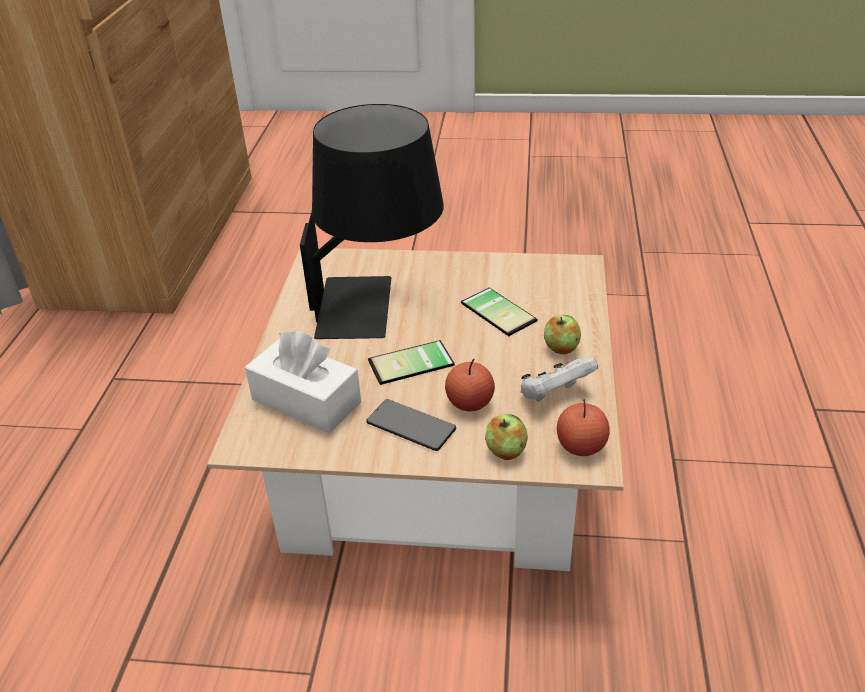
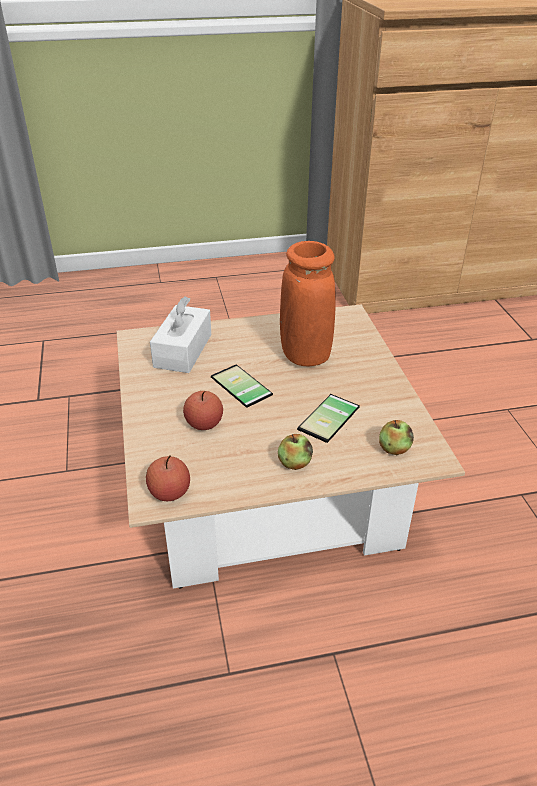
camera: 70 degrees right, 0 degrees up
black table lamp [300,104,444,339] -> orange vase [280,241,336,366]
phone [366,399,456,451] -> none
apple [485,414,528,460] -> apple moved to [379,420,414,455]
white game controller [520,358,598,402] -> none

